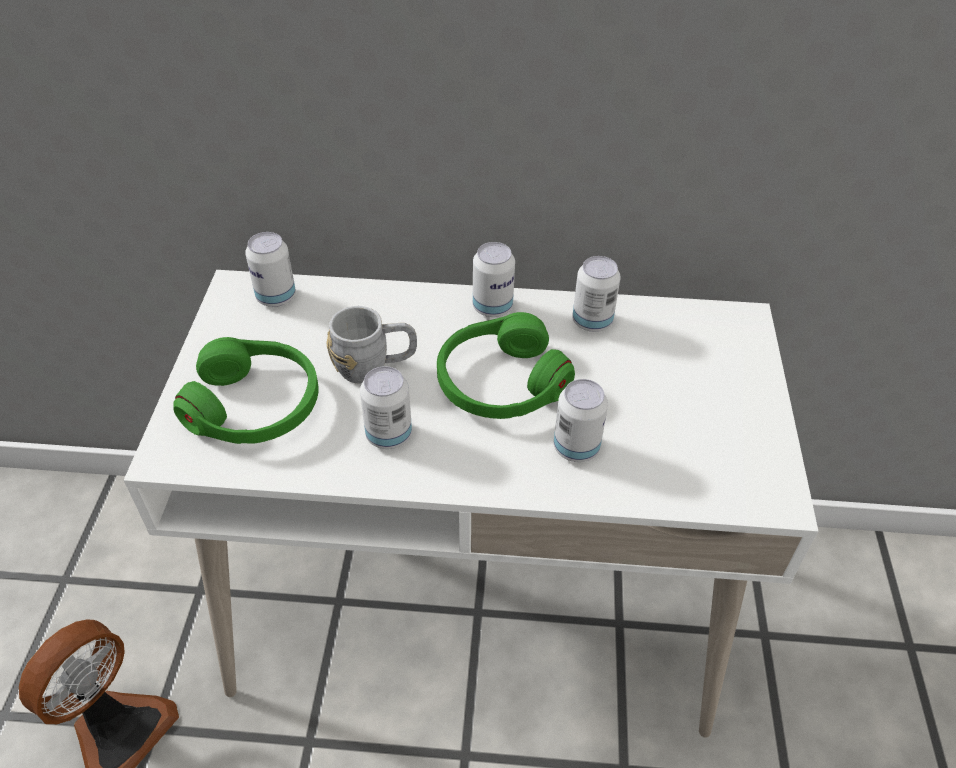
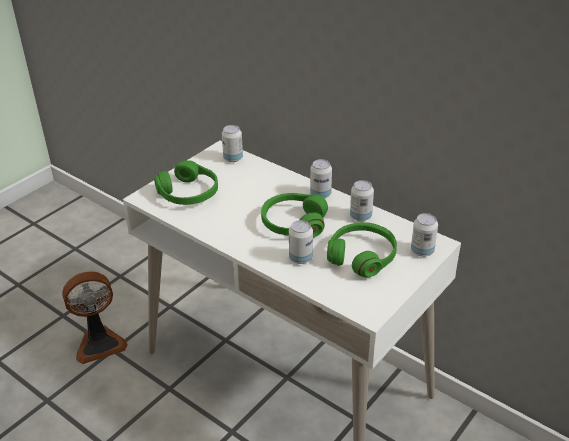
camera: 35 degrees right, 10 degrees down
grey mug [326,306,417,384] -> none
can [360,366,412,449] -> can moved to [411,213,438,257]
none -> green headphones [327,222,397,277]

